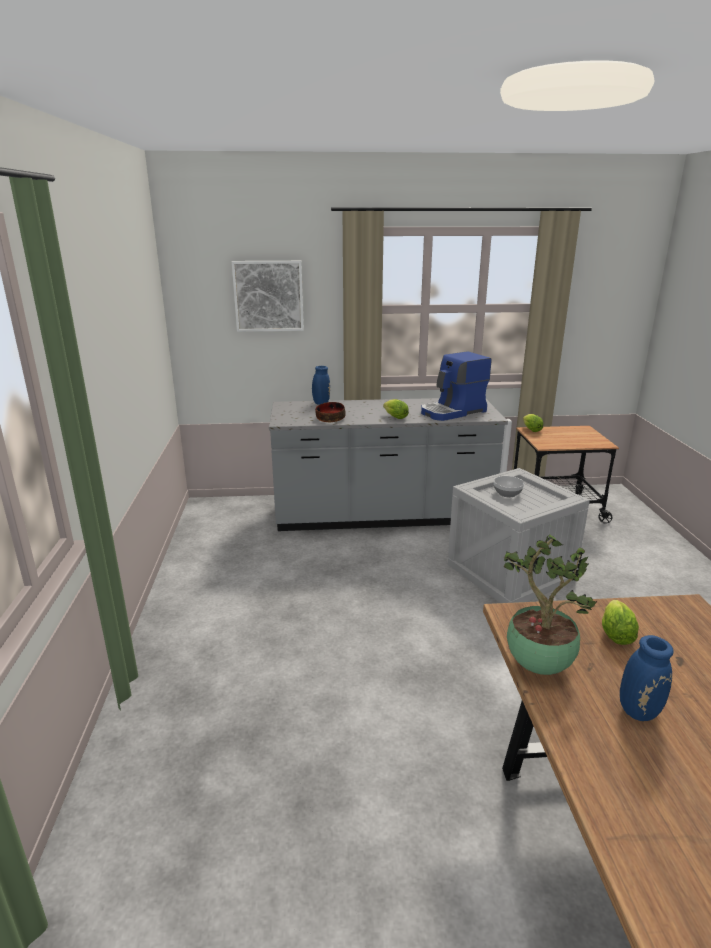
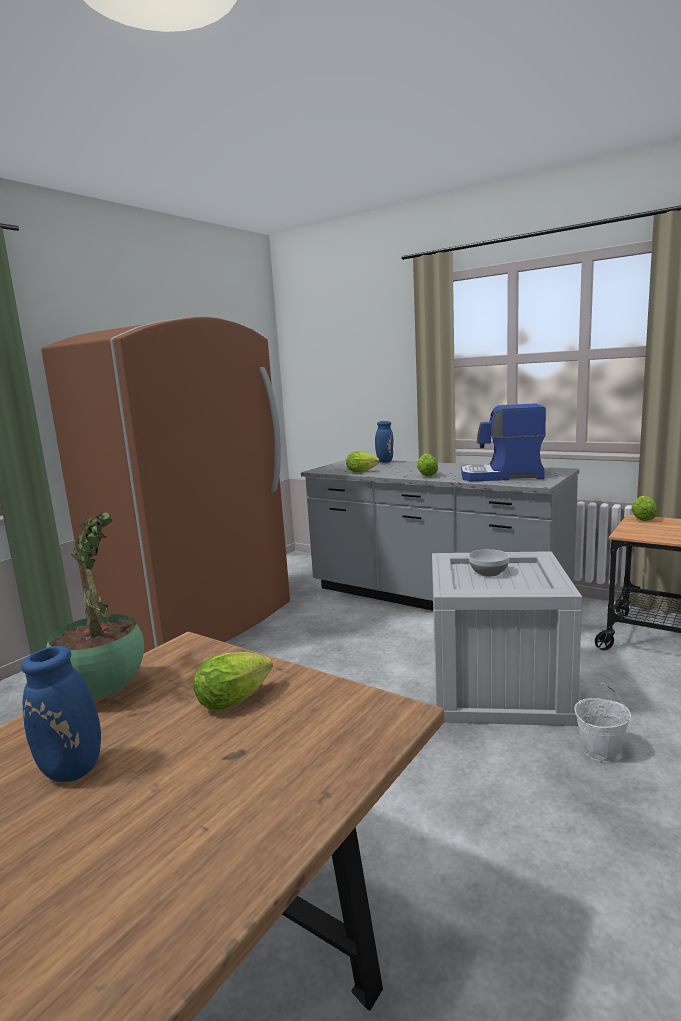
camera: 40 degrees right, 10 degrees down
picture [232,261,304,332] -> none
bowl [315,402,346,422] -> lettuce [346,451,380,472]
none -> brown fridge [41,317,290,653]
none -> white bucket [574,683,631,762]

